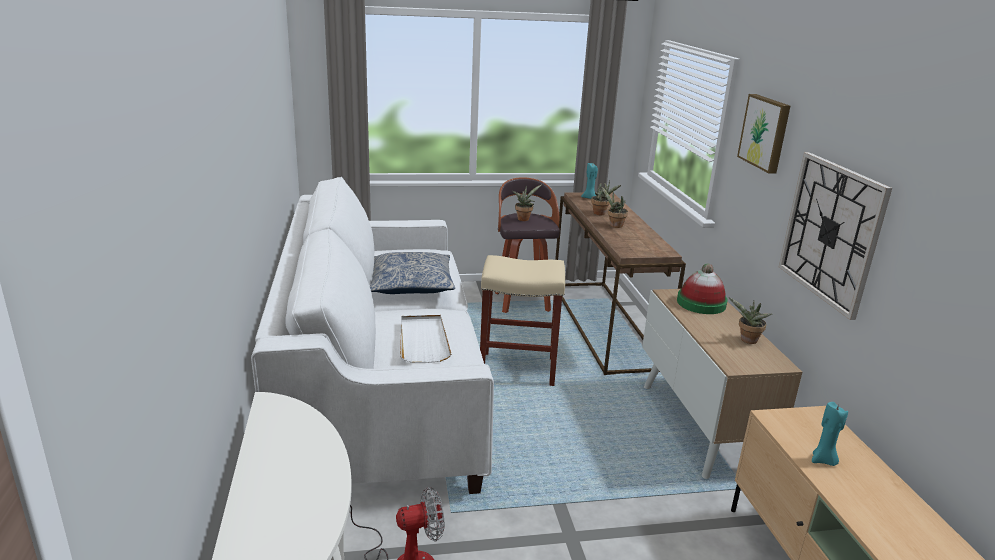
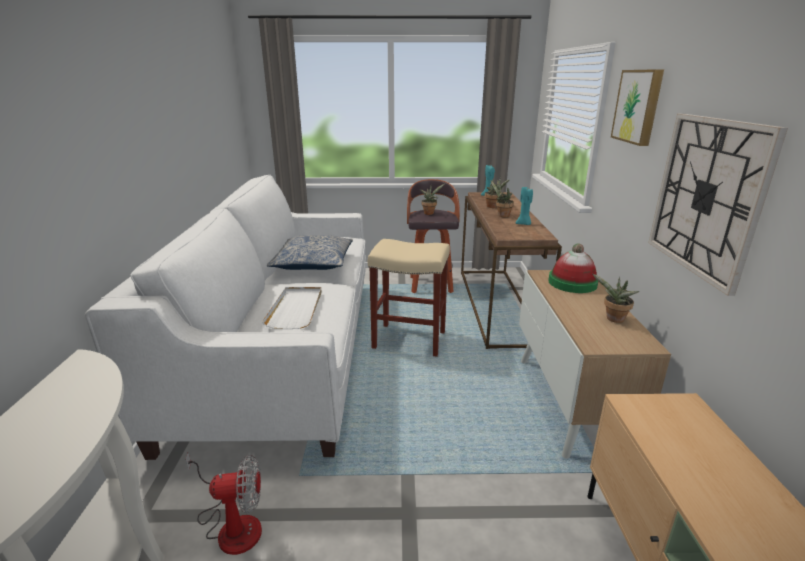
camera: 10 degrees right, 0 degrees up
turquoise candle [812,402,848,466] -> turquoise candle moved to [516,187,533,225]

